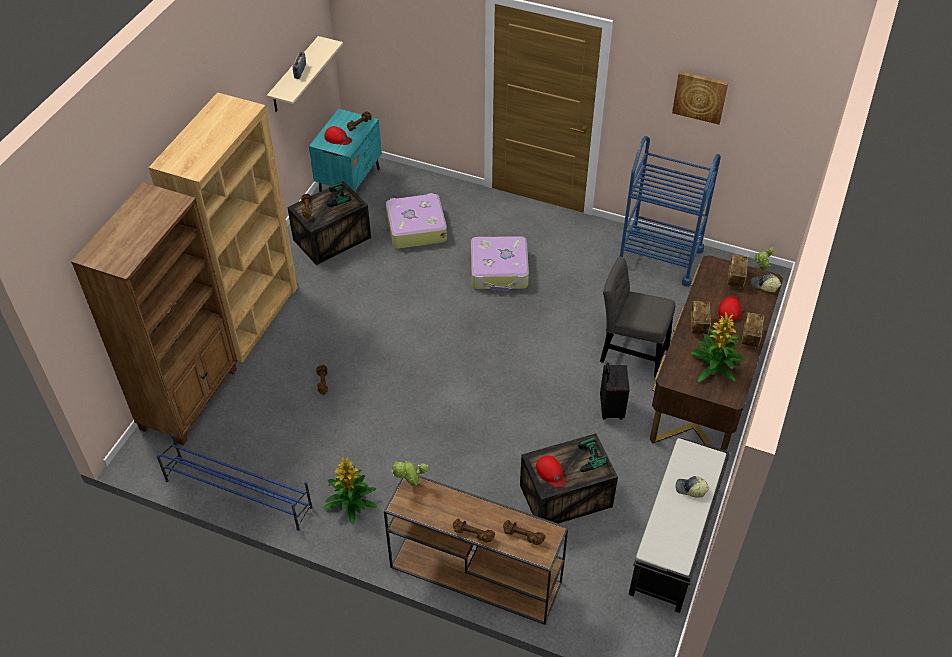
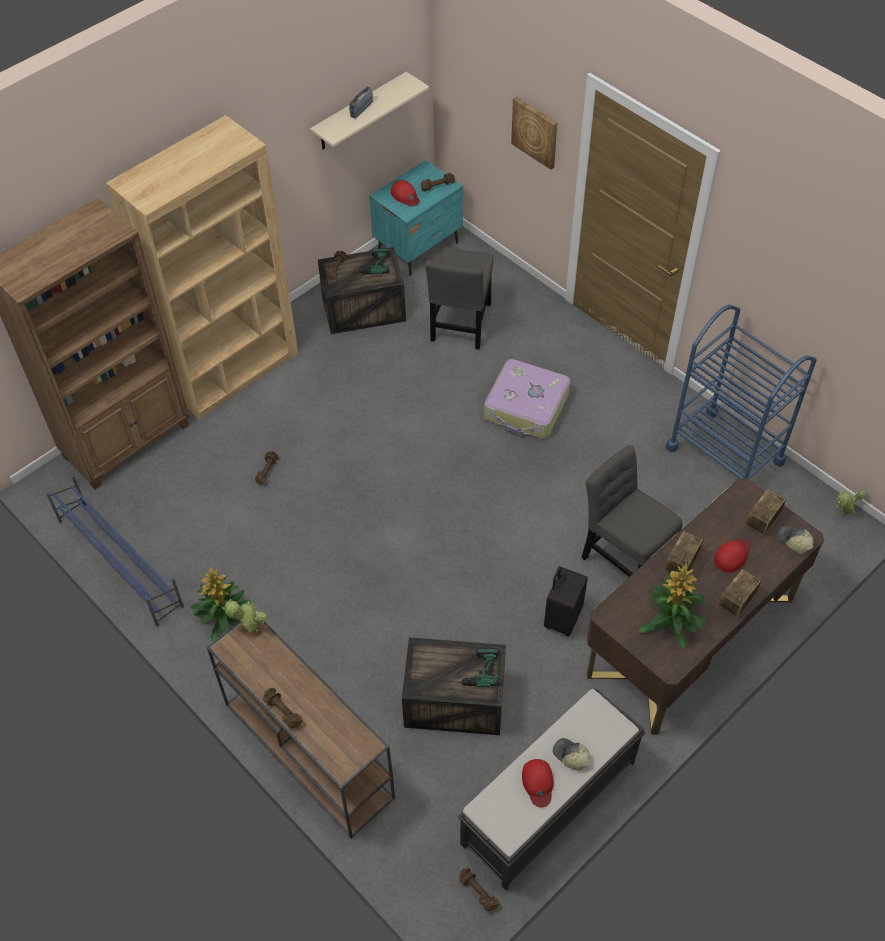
camera: 25 degrees right, 5 degrees up
suitcase [386,193,447,249] -> grey chair [425,247,493,350]
brown dumbbell [503,520,545,545] -> brown dumbbell moved to [459,868,499,911]
red cap [536,455,566,488] -> red cap moved to [522,759,554,807]
picture [672,71,728,125] -> picture moved to [511,97,557,170]

